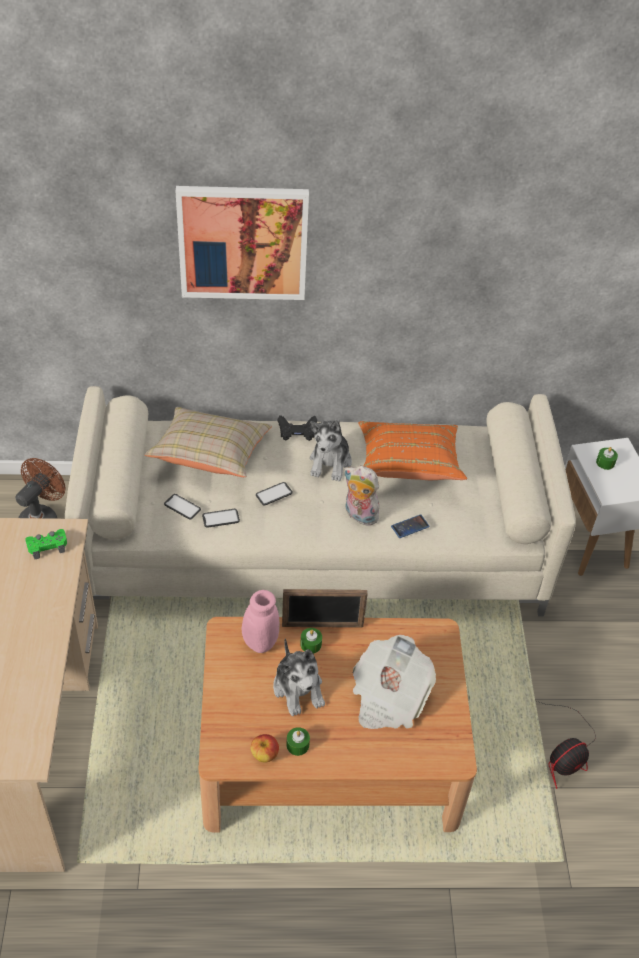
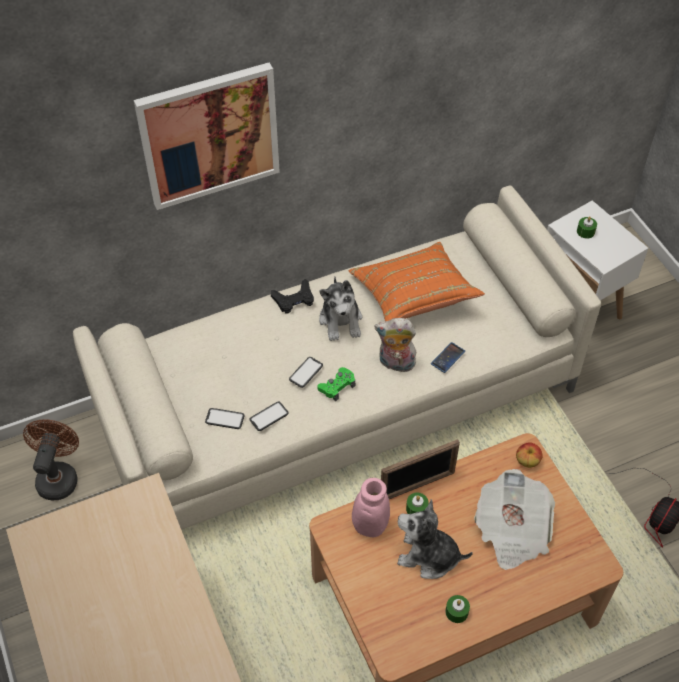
camera: 20 degrees left, 5 degrees up
green game controller [25,529,67,559] -> green game controller moved to [317,367,355,401]
beige pillow [145,407,272,477] -> none
apple [251,734,279,762] -> apple moved to [516,443,543,468]
plush toy [273,638,325,716] -> plush toy turned 150 degrees clockwise [397,499,473,579]

